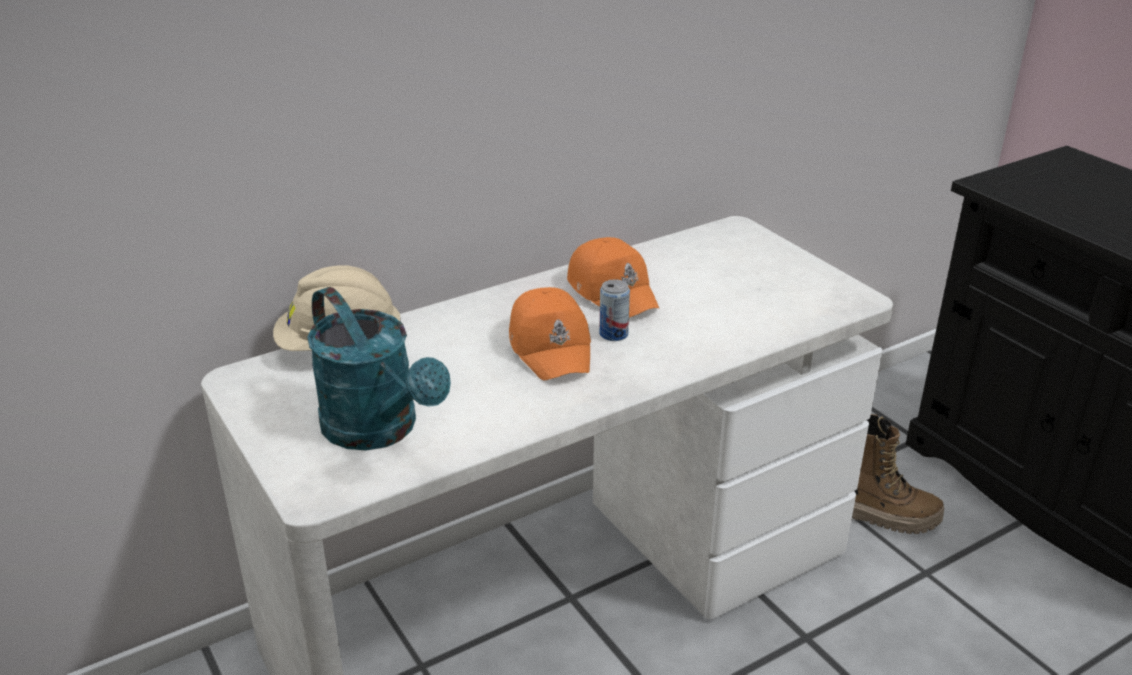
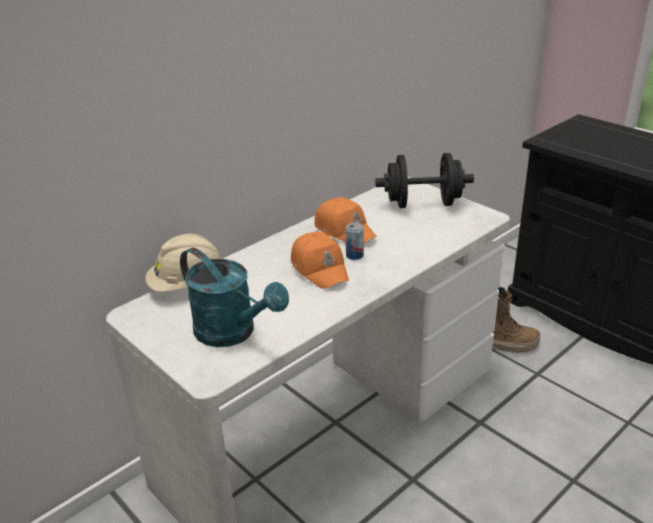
camera: 10 degrees left, 0 degrees up
none -> black dumbbell [375,153,474,208]

